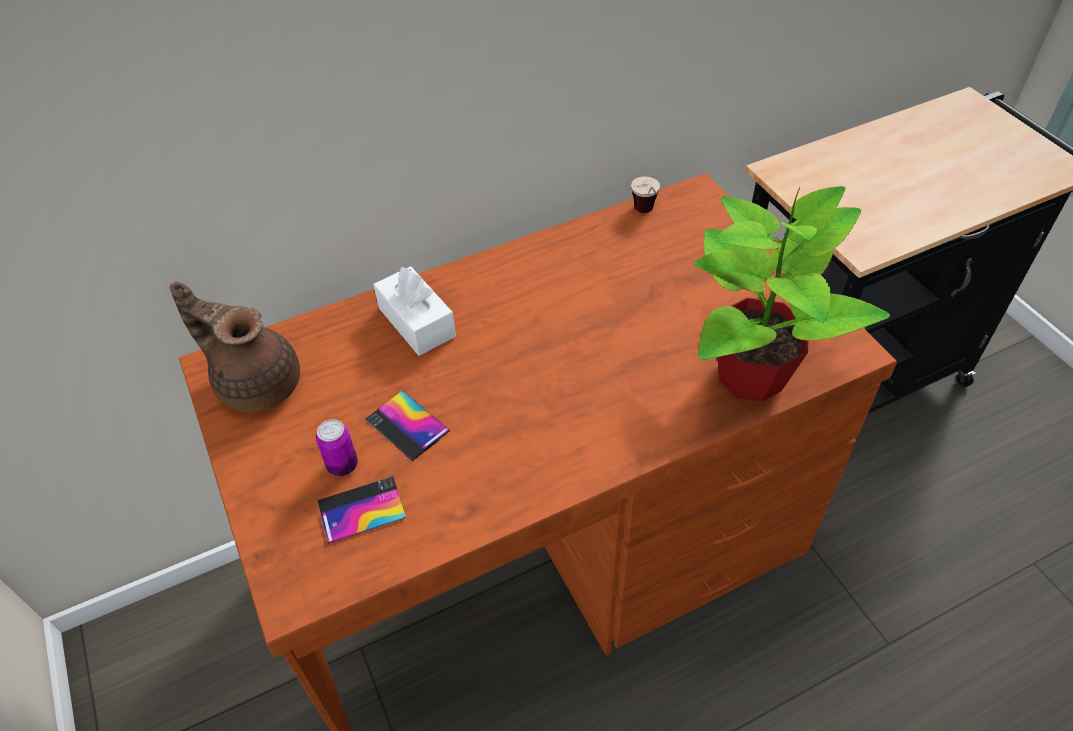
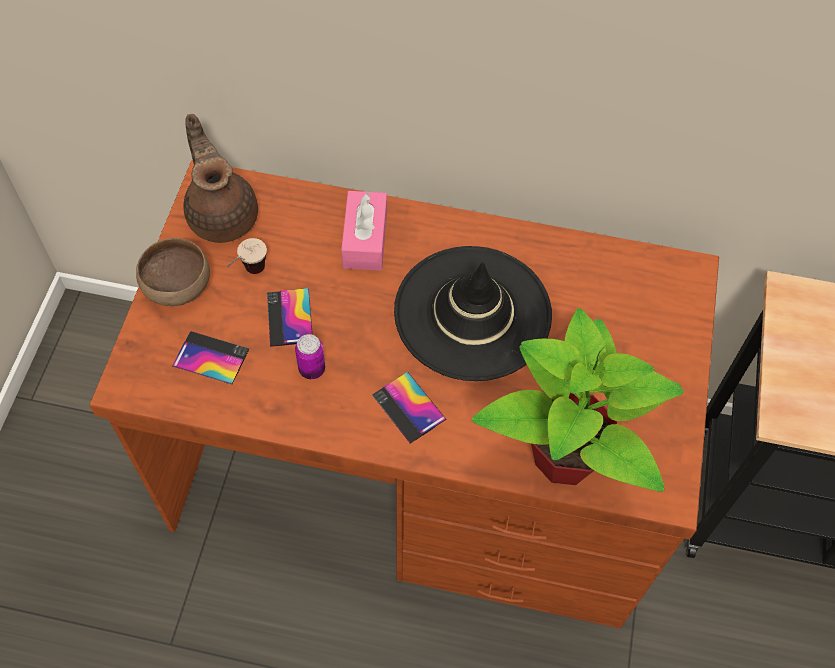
camera: 35 degrees right, 10 degrees up
can [316,419,358,476] -> can moved to [295,334,325,379]
white tissue box [374,266,456,356] -> pink tissue box [341,191,387,271]
cup [631,177,660,213] -> cup moved to [227,238,267,274]
none -> brown bowl [136,238,210,306]
none -> phone [372,372,446,444]
none -> black hat [394,246,552,381]

